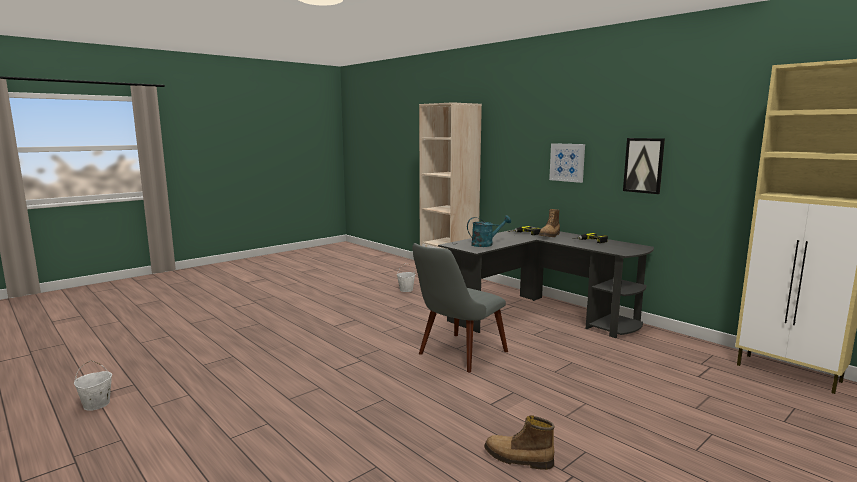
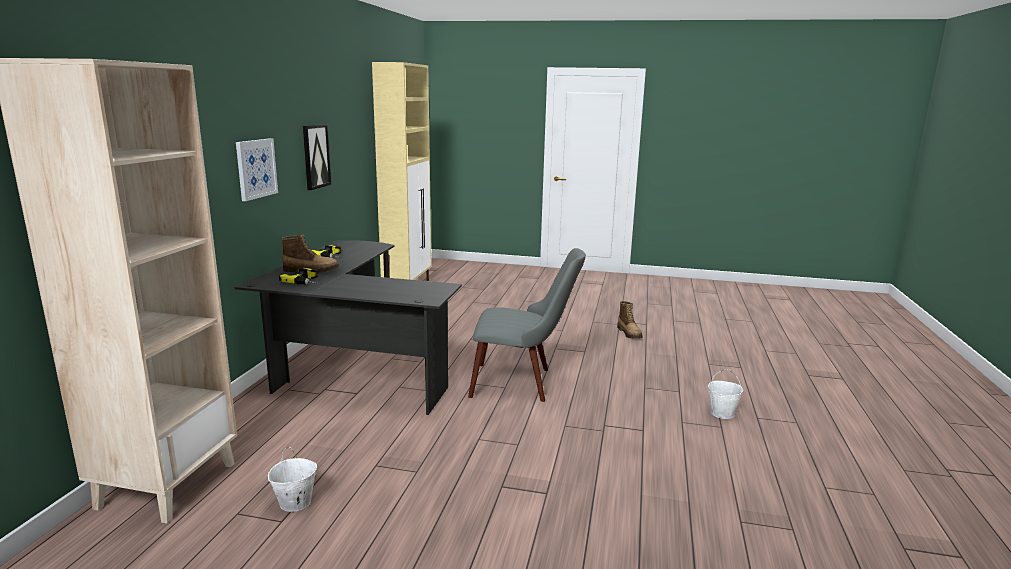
camera: 125 degrees left, 5 degrees up
white bucket [74,361,112,411] -> white bucket moved to [708,369,743,419]
turquoise watering can [467,215,511,247] -> none

